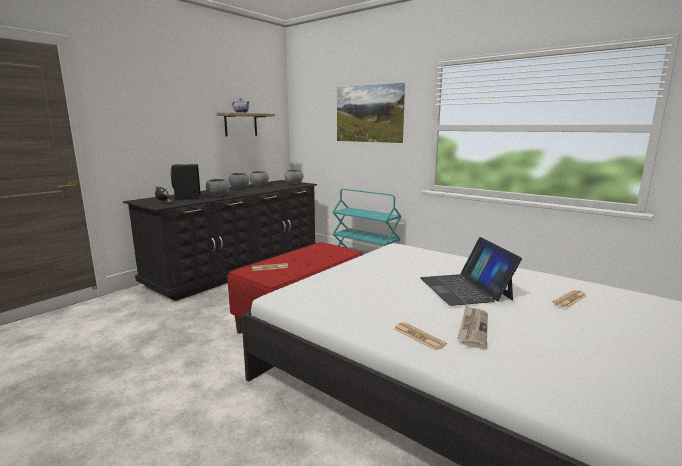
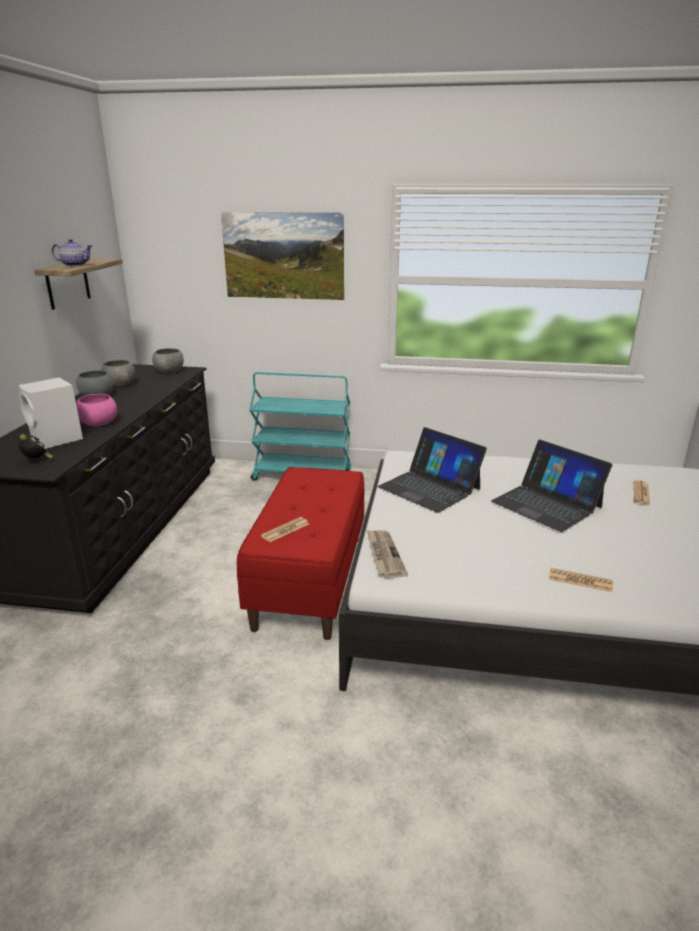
camera: 30 degrees left, 10 degrees up
black speaker [171,164,201,200] -> white speaker [19,378,83,449]
grey bowl [206,179,229,196] -> pink bowl [76,394,117,426]
newspaper [457,305,488,349] -> newspaper moved to [366,529,408,578]
none -> laptop [378,427,487,513]

